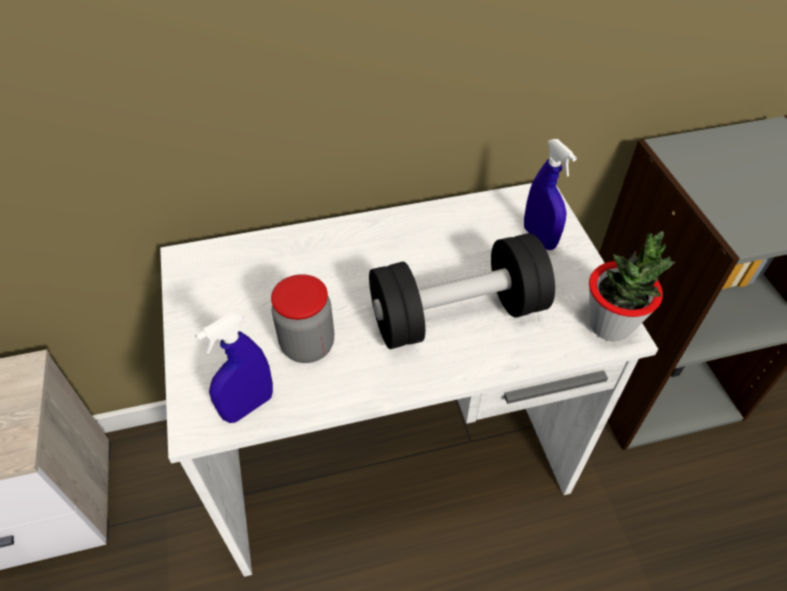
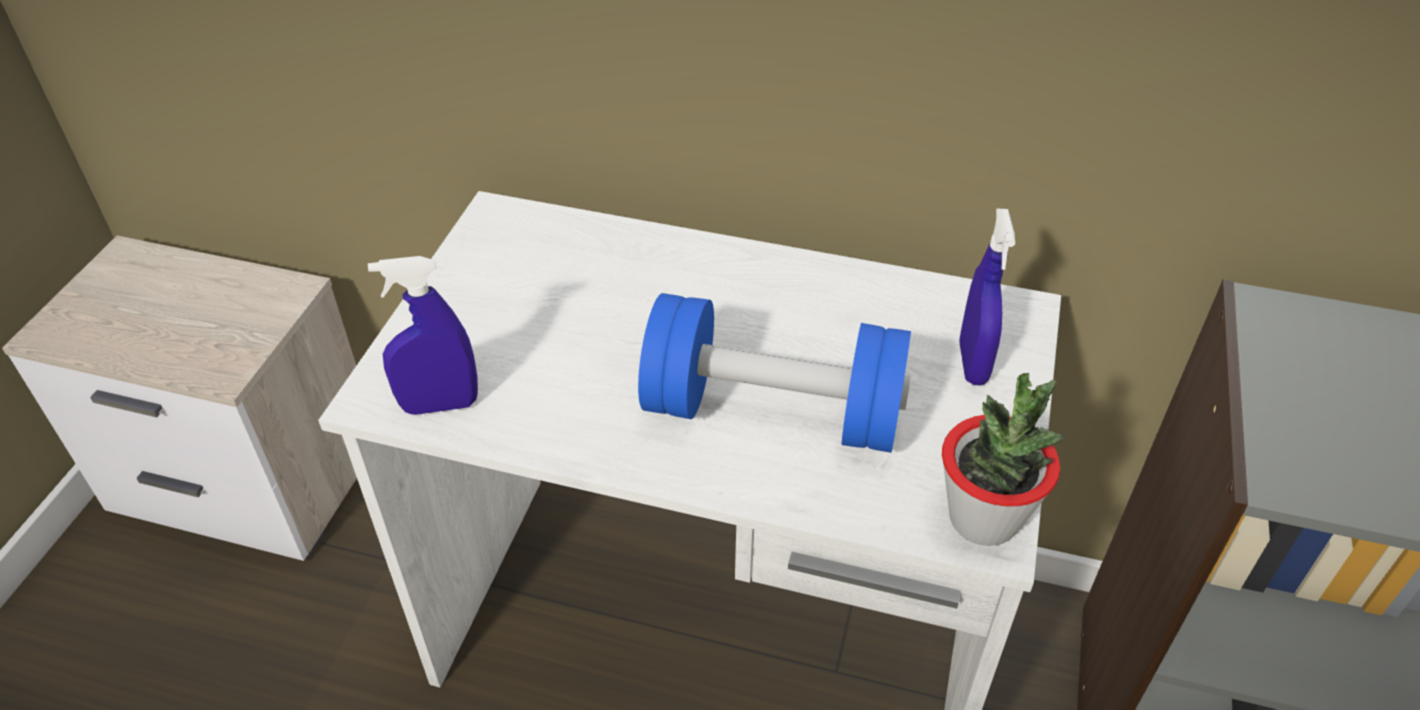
camera: 30 degrees right, 5 degrees down
jar [271,274,334,363] -> none
black dumbbell [369,233,555,349] -> blue dumbbell [638,293,911,453]

